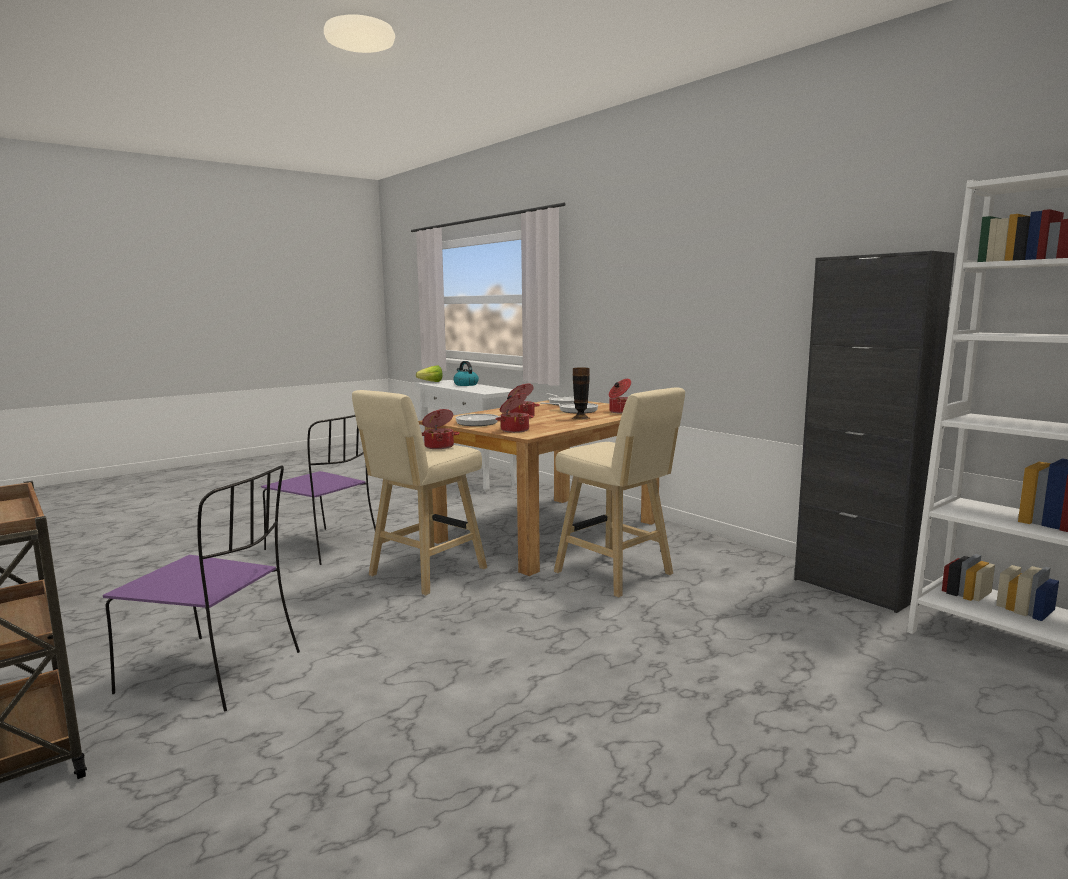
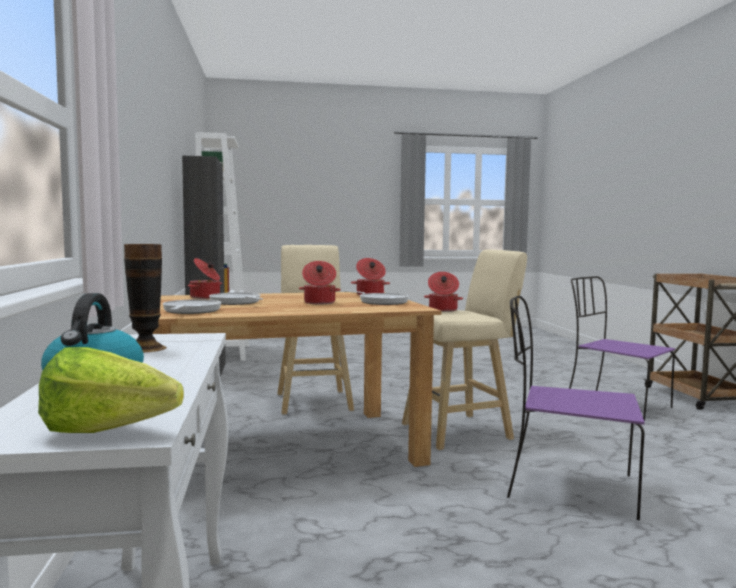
camera: 150 degrees left, 5 degrees down
purple chair [261,415,376,565] -> purple chair turned 45 degrees counterclockwise [507,296,645,520]
vase [572,368,590,420] -> vase moved to [124,244,167,353]

